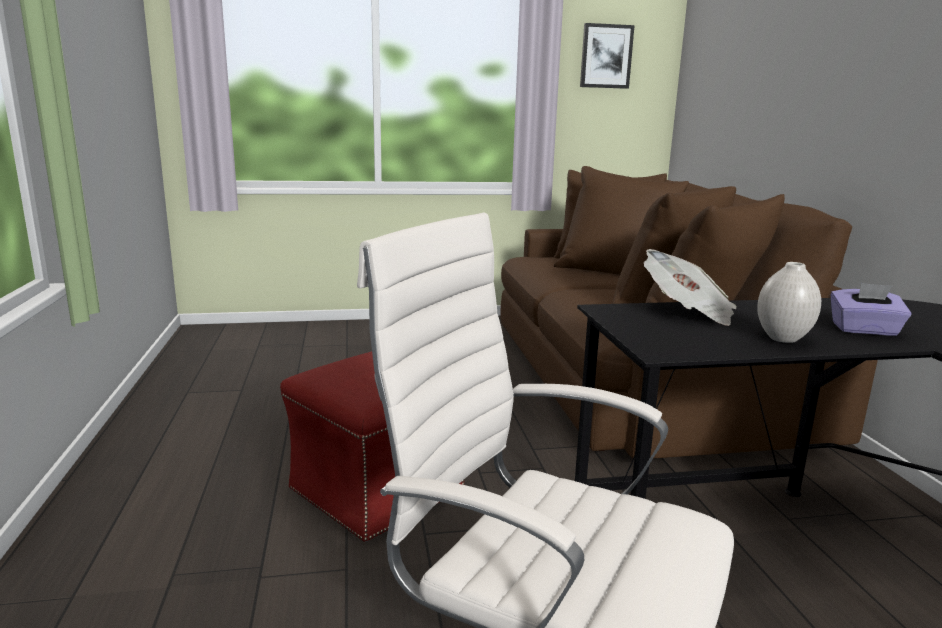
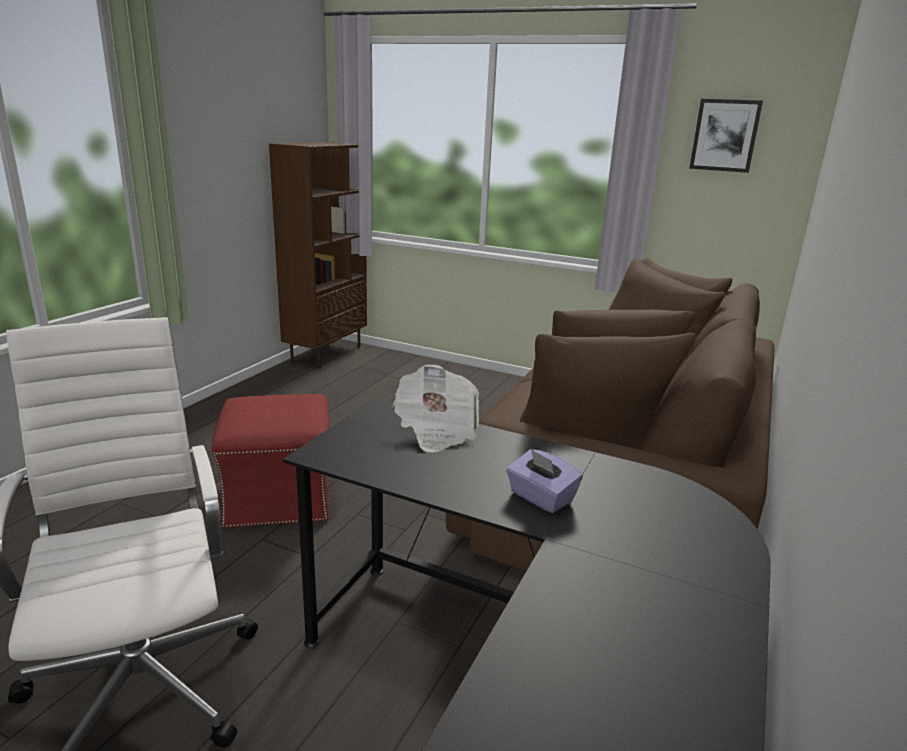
camera: 35 degrees right, 5 degrees up
white vase [757,262,821,343] -> none
none -> brown bookcase [269,142,367,368]

